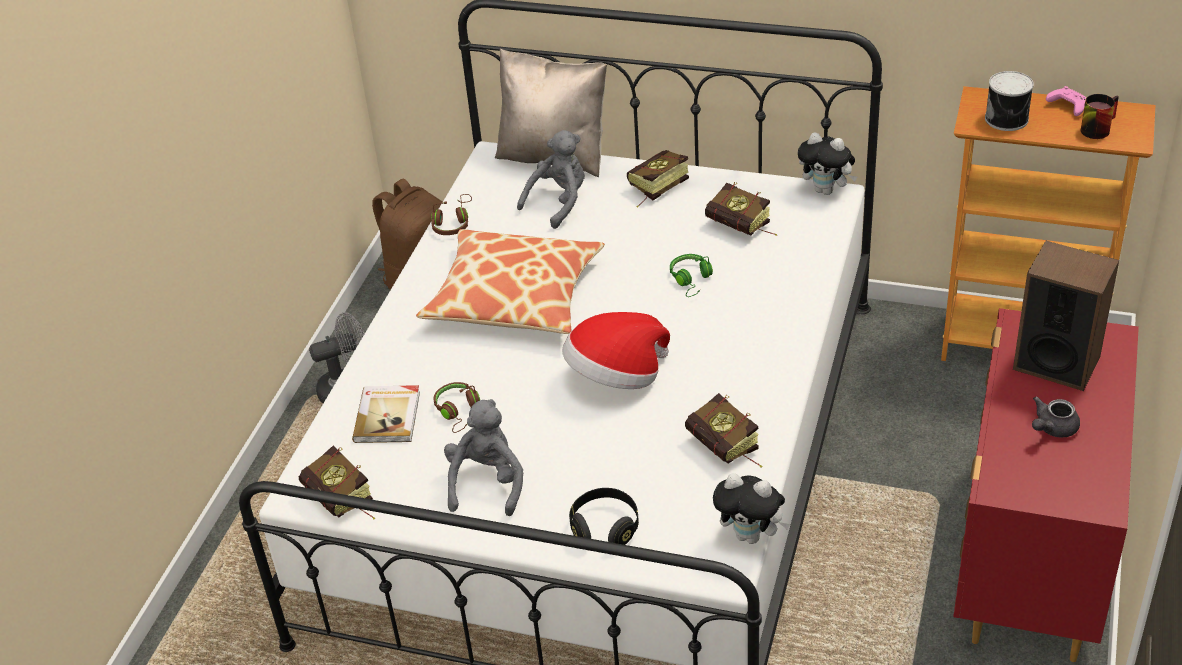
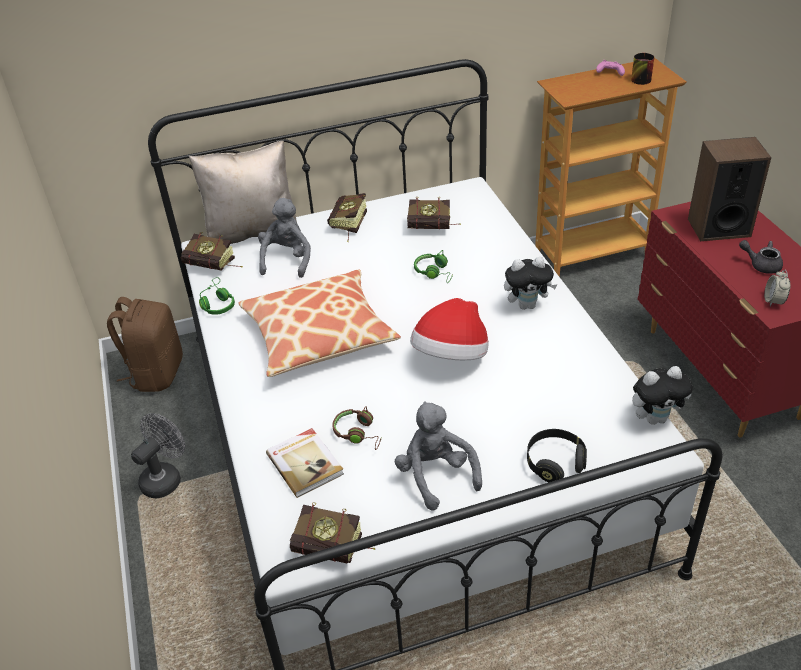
camera: 35 degrees left, 0 degrees up
brown headphones [431,194,472,235] -> green headphones [199,277,235,315]
book [685,393,762,468] -> book moved to [181,232,242,271]
plush toy [798,132,857,195] -> plush toy moved to [504,257,558,310]
can [985,71,1034,131] -> none
grey teapot [1032,397,1080,438] -> grey teapot turned 105 degrees clockwise [739,240,783,274]
none -> alarm clock [764,270,790,307]

